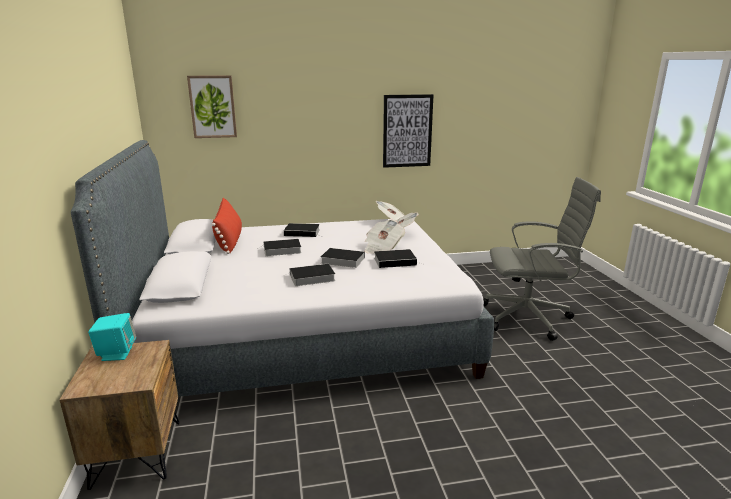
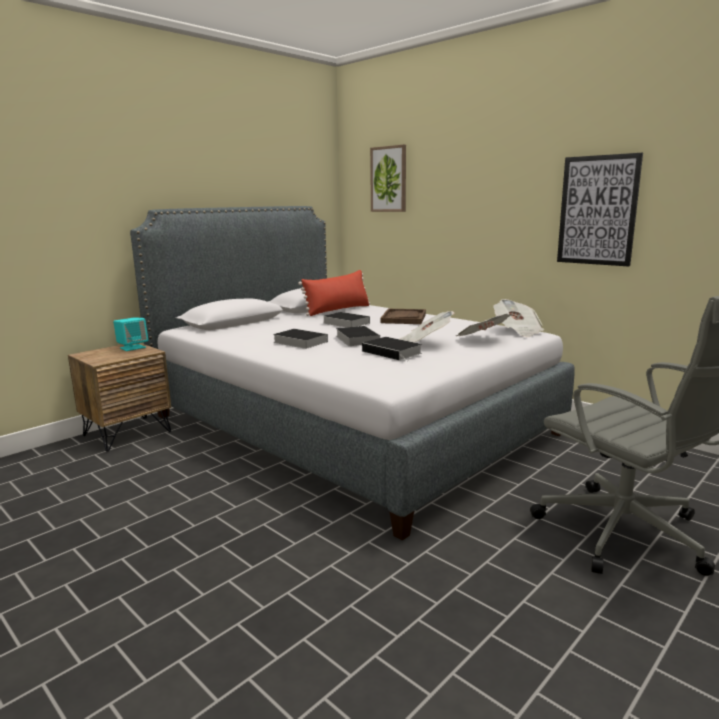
camera: 55 degrees right, 5 degrees down
book [284,223,320,237] -> brown tray [380,309,426,324]

